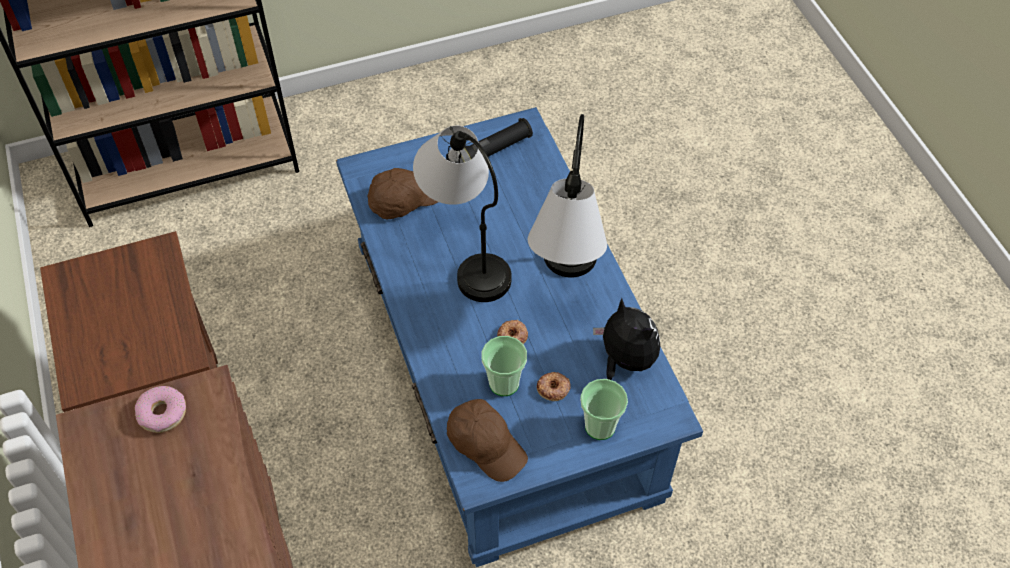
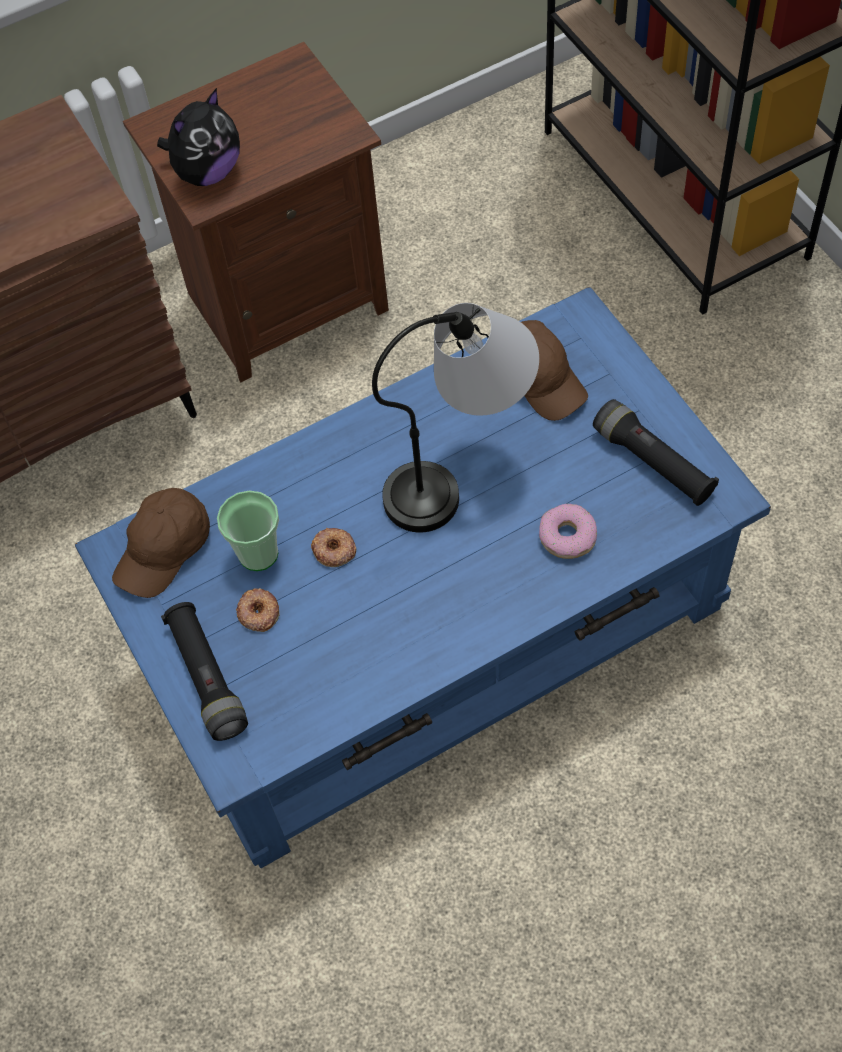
camera: 85 degrees right, 5 degrees up
donut [135,386,186,433] -> donut moved to [539,504,597,559]
table lamp [528,114,607,277] -> none
cup [580,379,628,440] -> black flashlight [161,602,248,741]
plush toy [593,298,660,380] -> plush toy moved to [157,88,240,186]

